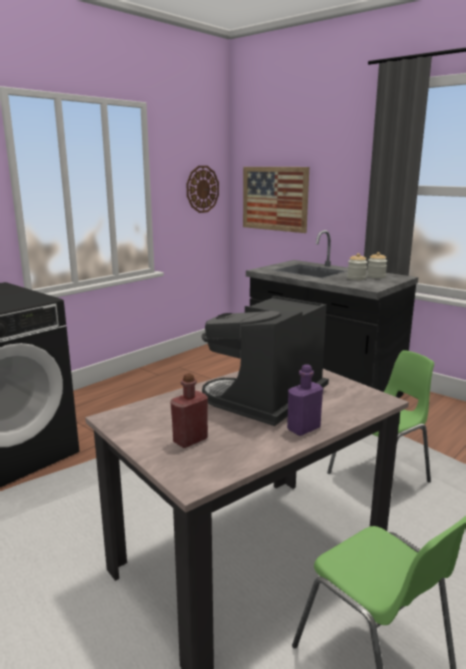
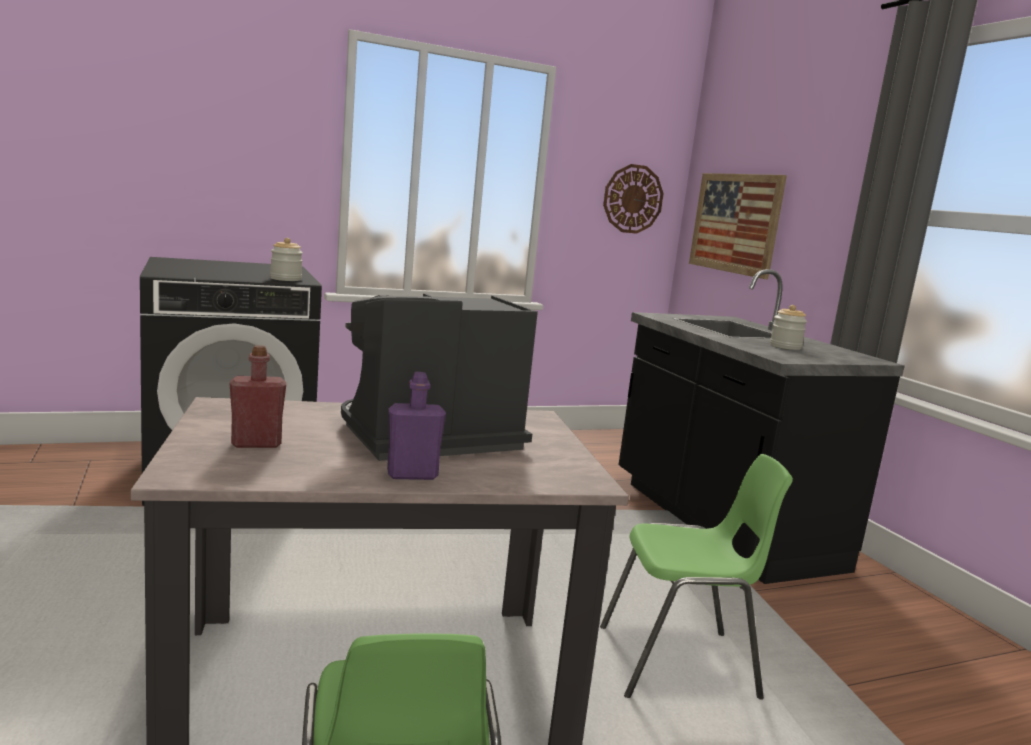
camera: 25 degrees right, 5 degrees down
jar [367,252,387,279] -> jar moved to [270,238,303,281]

